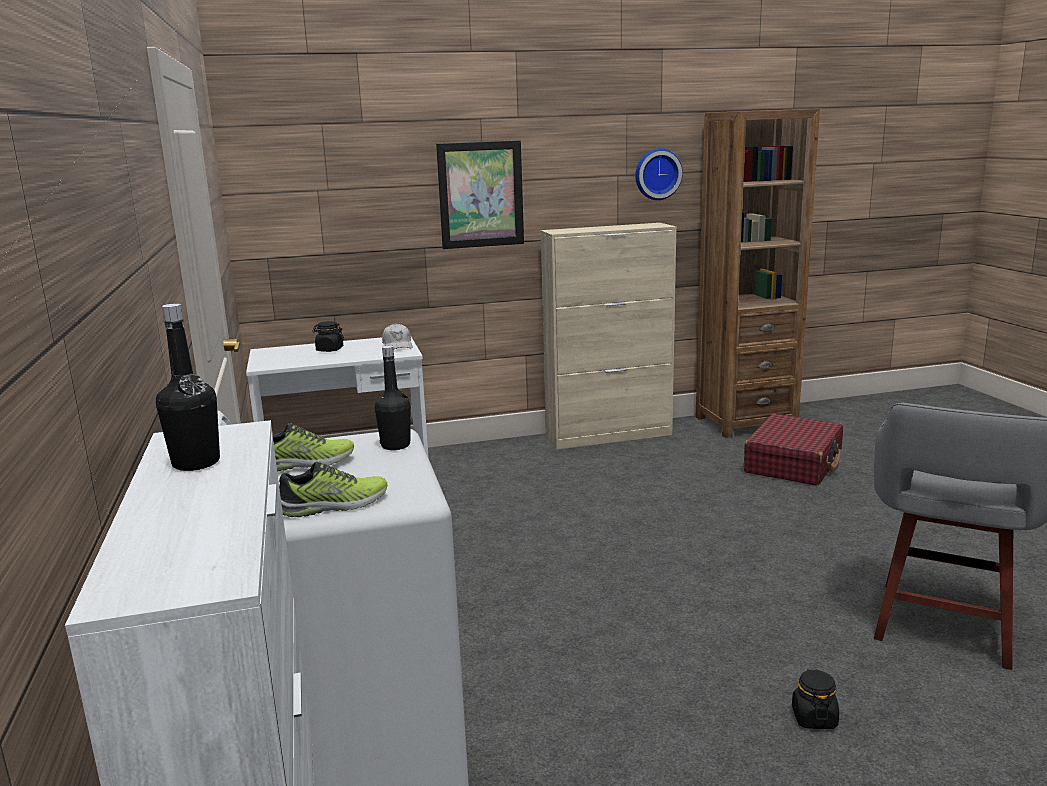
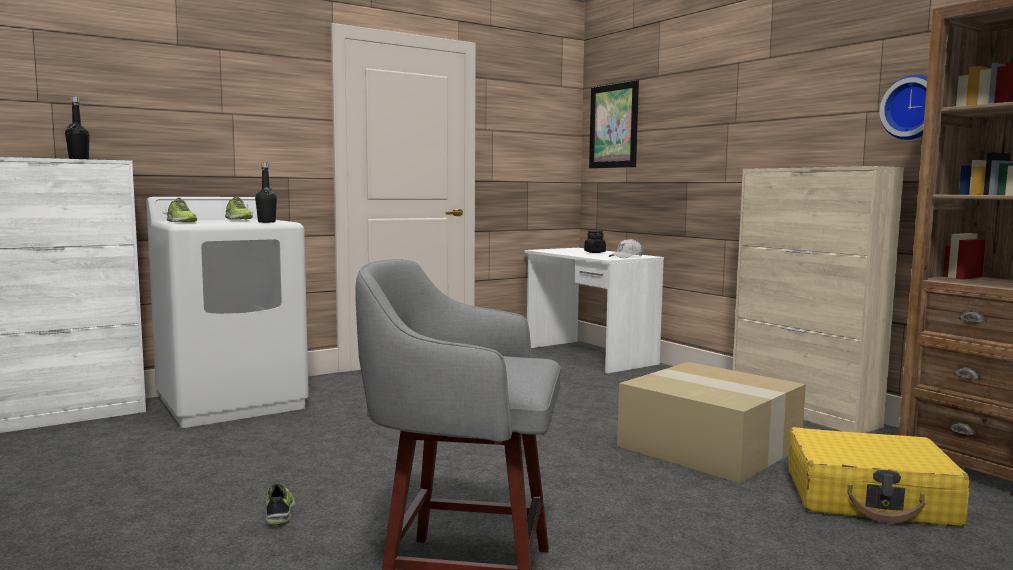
camera: 70 degrees right, 10 degrees down
picture [436,140,524,249] -> picture moved to [589,80,639,168]
red suitcase [744,414,843,486] -> yellow suitcase [789,427,970,527]
black jar [792,669,839,729] -> shoe [266,483,295,526]
none -> cardboard box [617,362,806,483]

